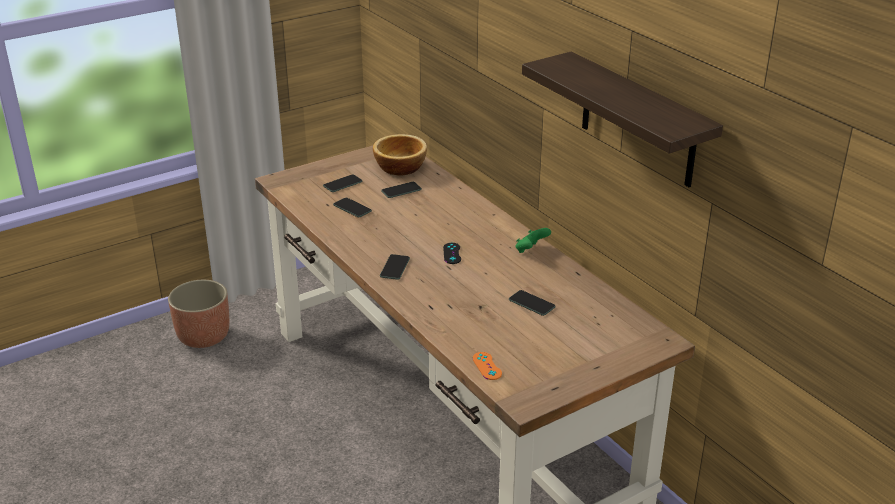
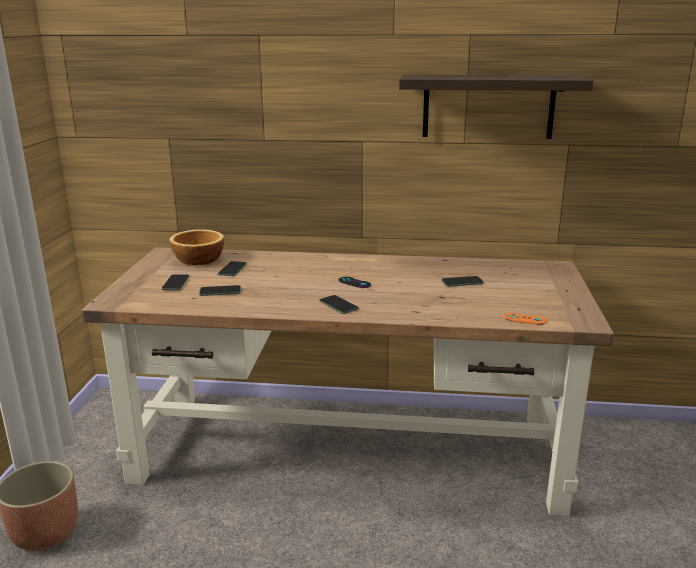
camera: 50 degrees left, 10 degrees down
green game controller [516,228,551,253] -> none

